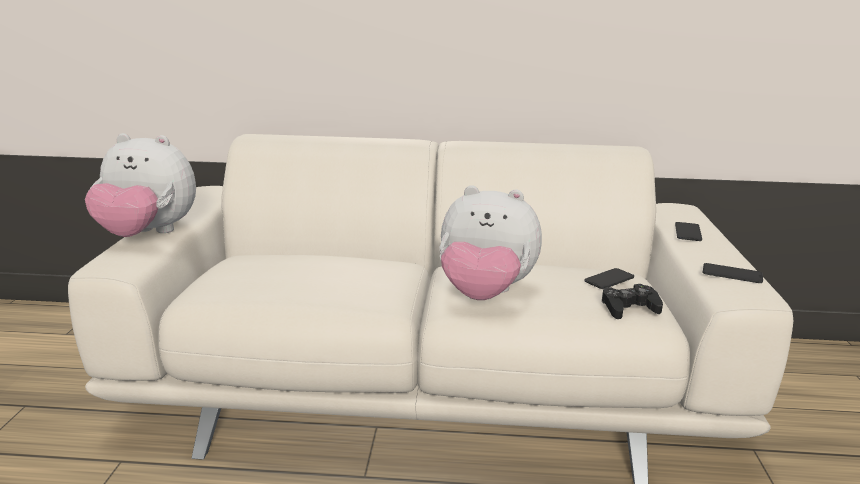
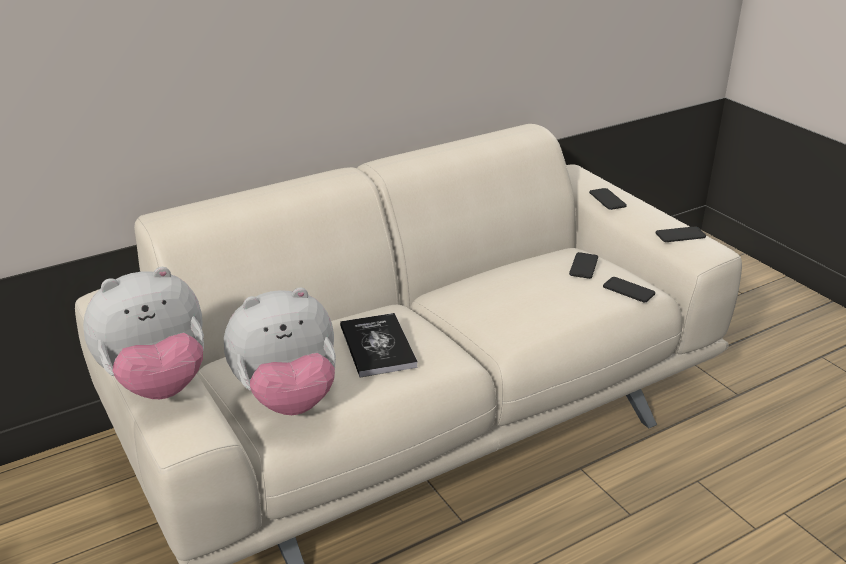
camera: 35 degrees left, 10 degrees up
plush toy [439,185,542,300] -> plush toy moved to [224,287,336,415]
black game controller [602,284,663,319] -> phone [603,277,655,302]
none -> book [340,313,418,377]

